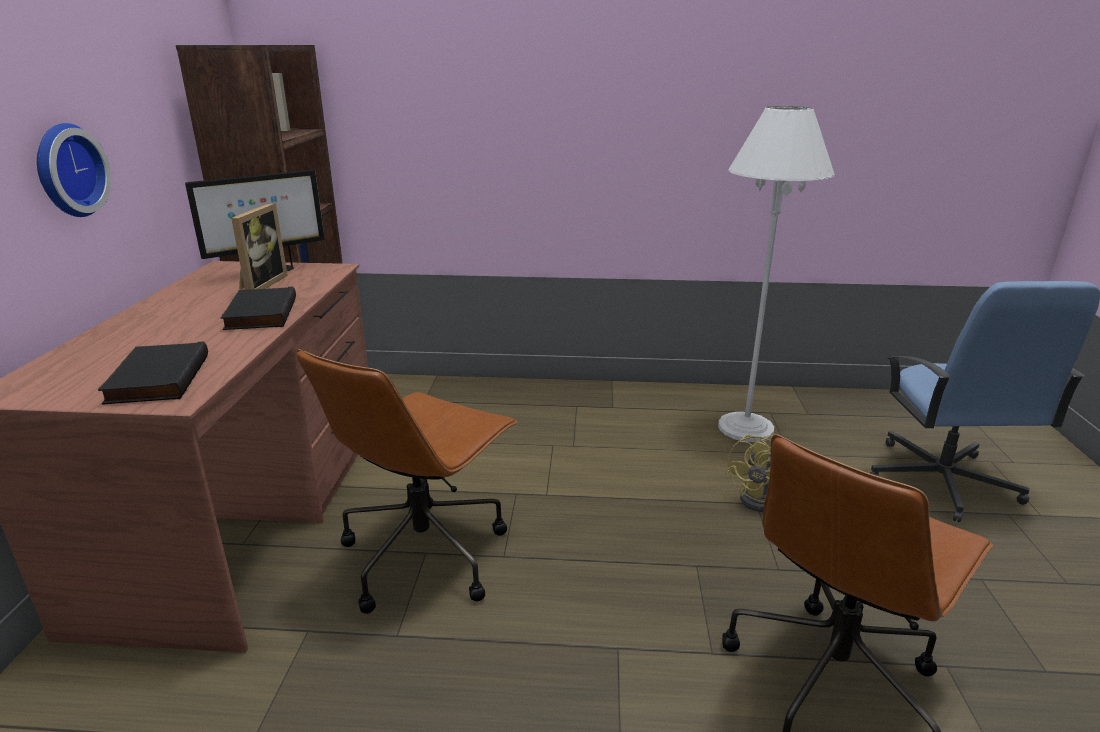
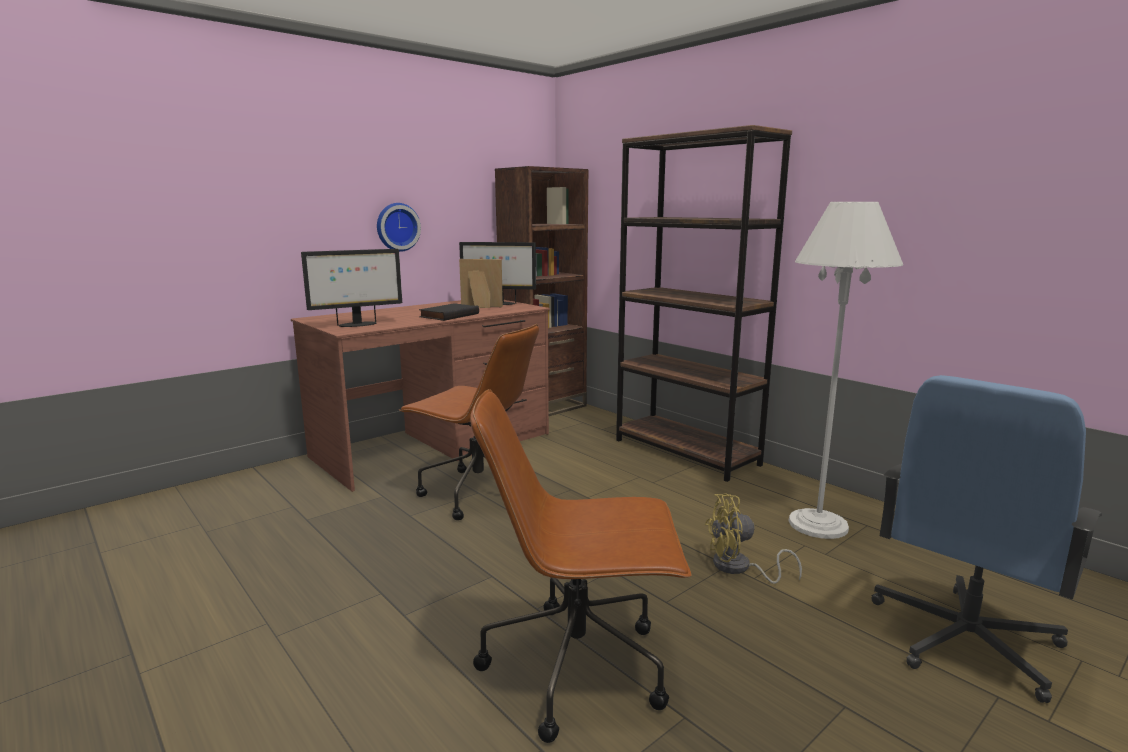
camera: 45 degrees right, 10 degrees down
black book [98,341,208,405] -> monitor [301,249,402,327]
picture frame [231,203,288,290] -> picture frame turned 135 degrees counterclockwise [459,259,503,308]
brown office chair [297,349,518,614] -> brown office chair turned 135 degrees counterclockwise [399,324,539,520]
none -> brown bookcase [616,125,792,482]

